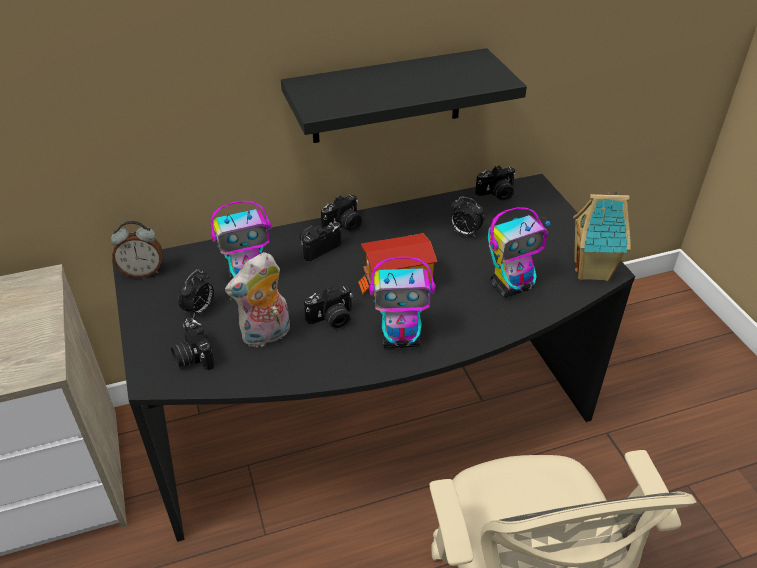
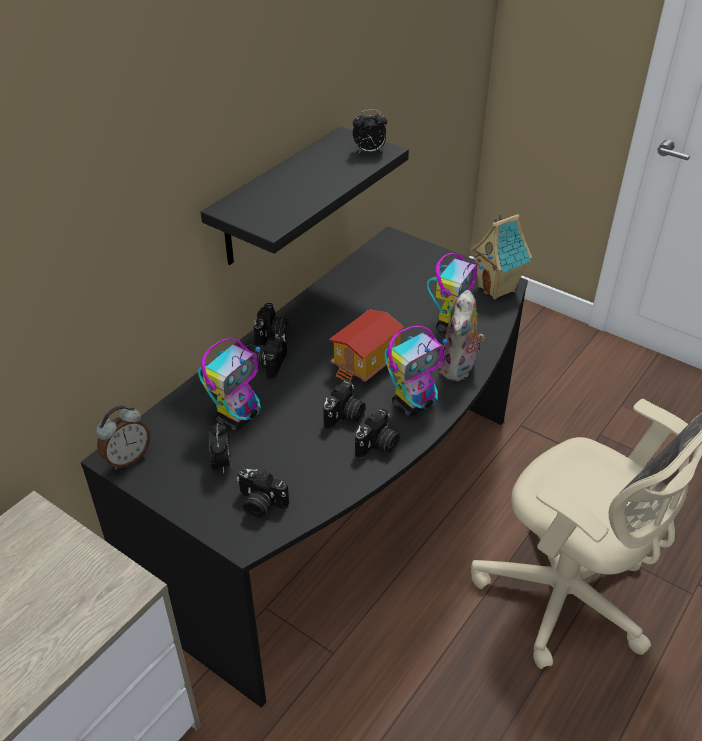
camera: 35 degrees left, 0 degrees up
plush toy [225,252,290,347] -> plush toy moved to [439,290,485,381]
alarm clock [451,197,484,237] -> alarm clock moved to [353,109,387,153]
camera [475,165,516,201] -> camera moved to [355,408,400,458]

